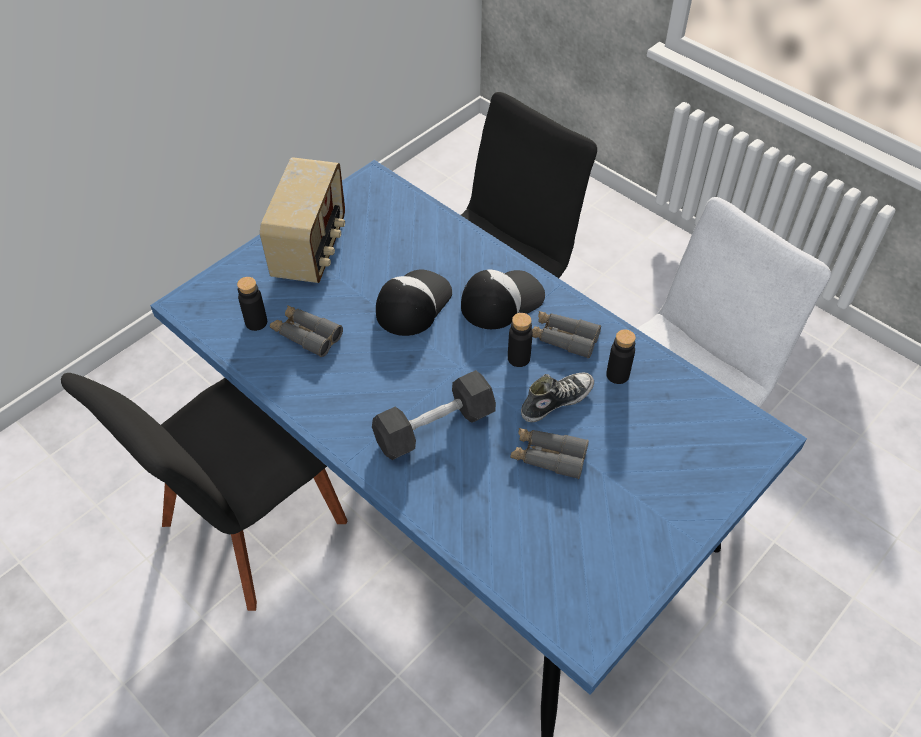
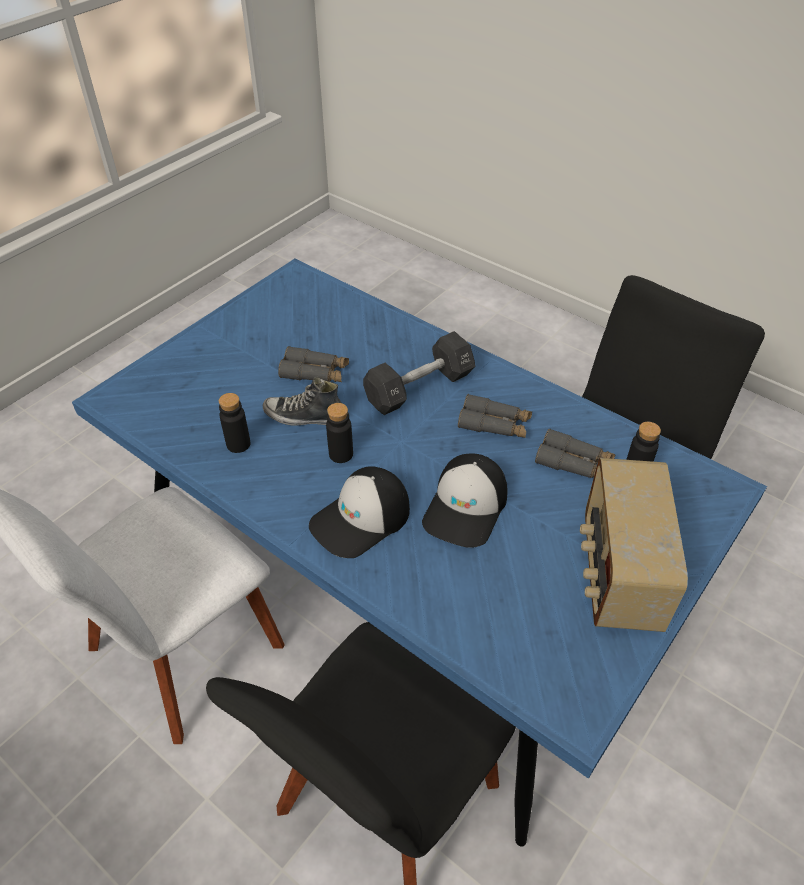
camera: 175 degrees right, 5 degrees down
shoe [521,373,594,422] -> shoe turned 45 degrees clockwise [263,377,341,426]
grey binoculars [532,311,601,358] -> grey binoculars moved to [458,394,532,438]

